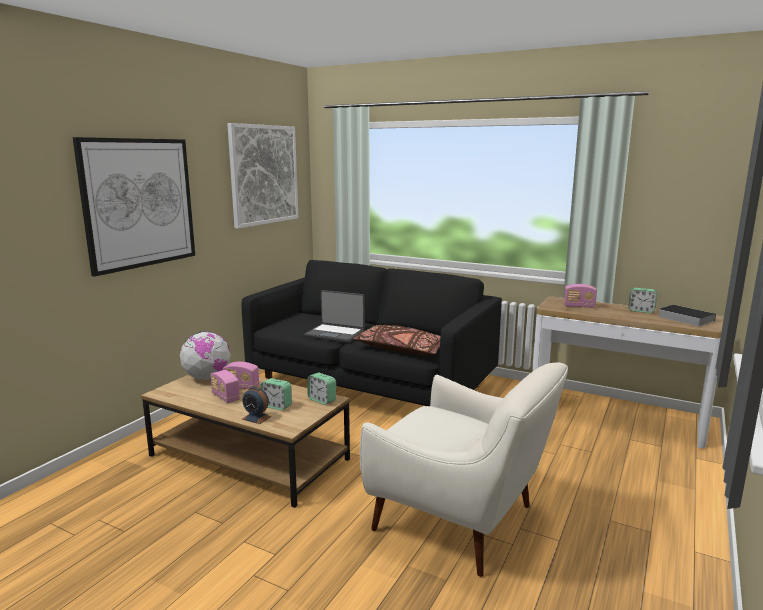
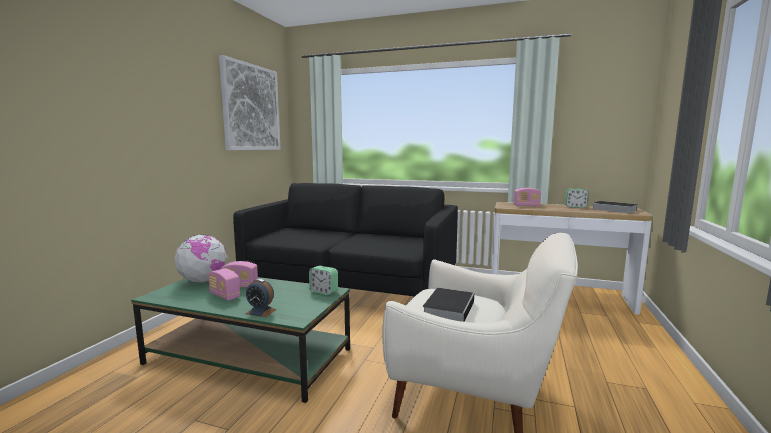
camera: 10 degrees left, 5 degrees down
picture [72,137,195,277] -> none
brown coffee table [141,374,350,508] -> green coffee table [131,277,350,403]
alarm clock [260,378,292,410] -> none
laptop [304,290,365,343] -> none
brown pillow [353,325,440,356] -> none
none -> book [422,288,474,322]

